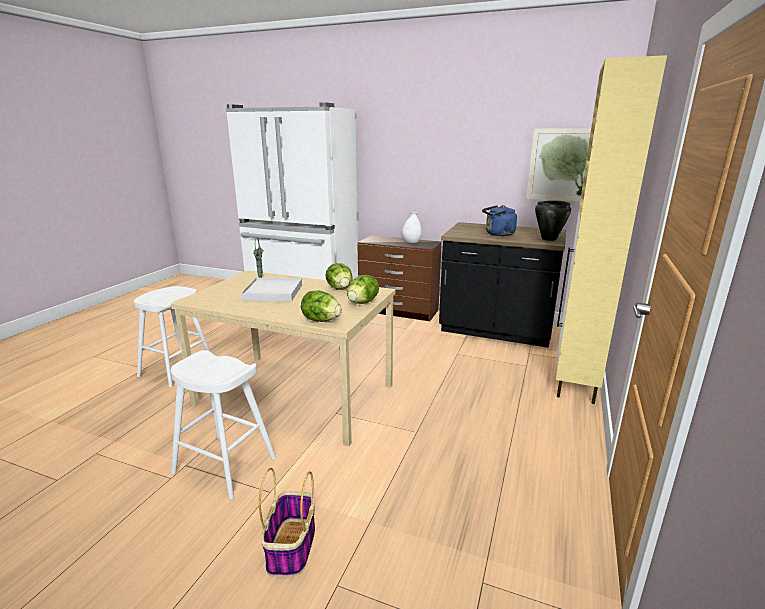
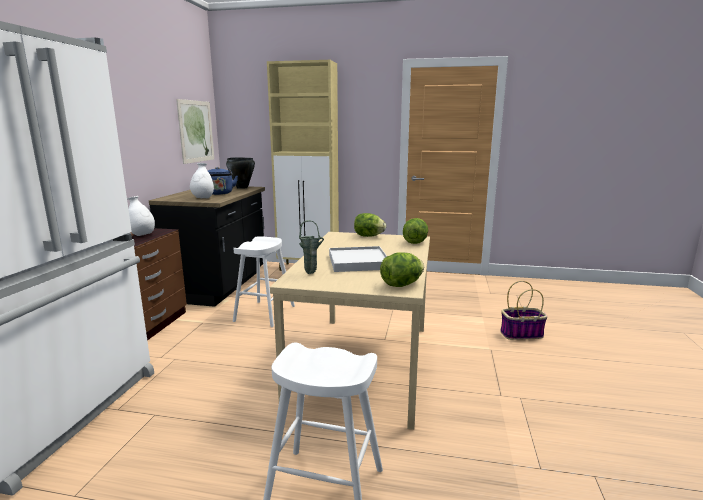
camera: 100 degrees left, 5 degrees down
white stool [171,350,276,499] -> white stool moved to [233,236,295,327]
lettuce [325,263,353,290] -> lettuce moved to [380,252,424,287]
none -> white vase [190,163,214,198]

